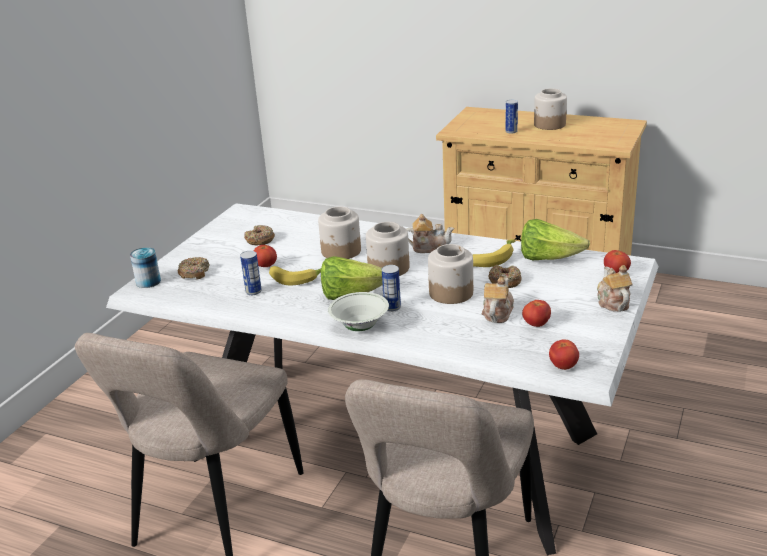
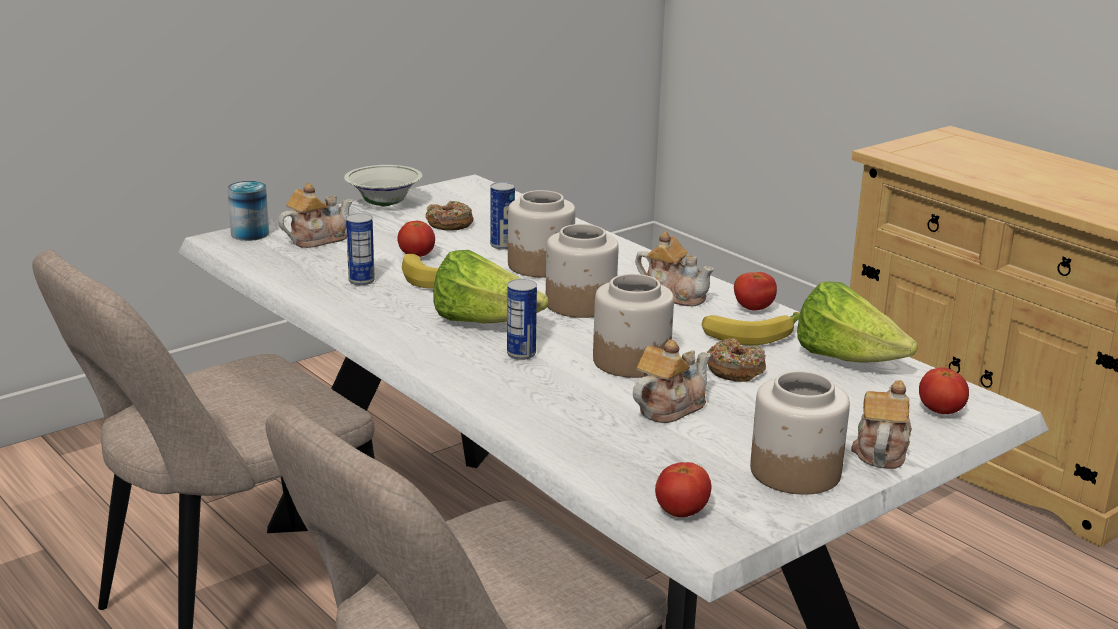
camera: 25 degrees right, 5 degrees down
donut [178,257,210,280] -> teapot [278,183,353,248]
white bowl [328,292,389,331] -> white bowl moved to [344,165,422,206]
can [505,100,518,134] -> can moved to [490,182,515,249]
tomato [522,300,551,327] -> tomato moved to [734,272,777,311]
jar [534,88,567,130] -> jar moved to [750,371,850,495]

